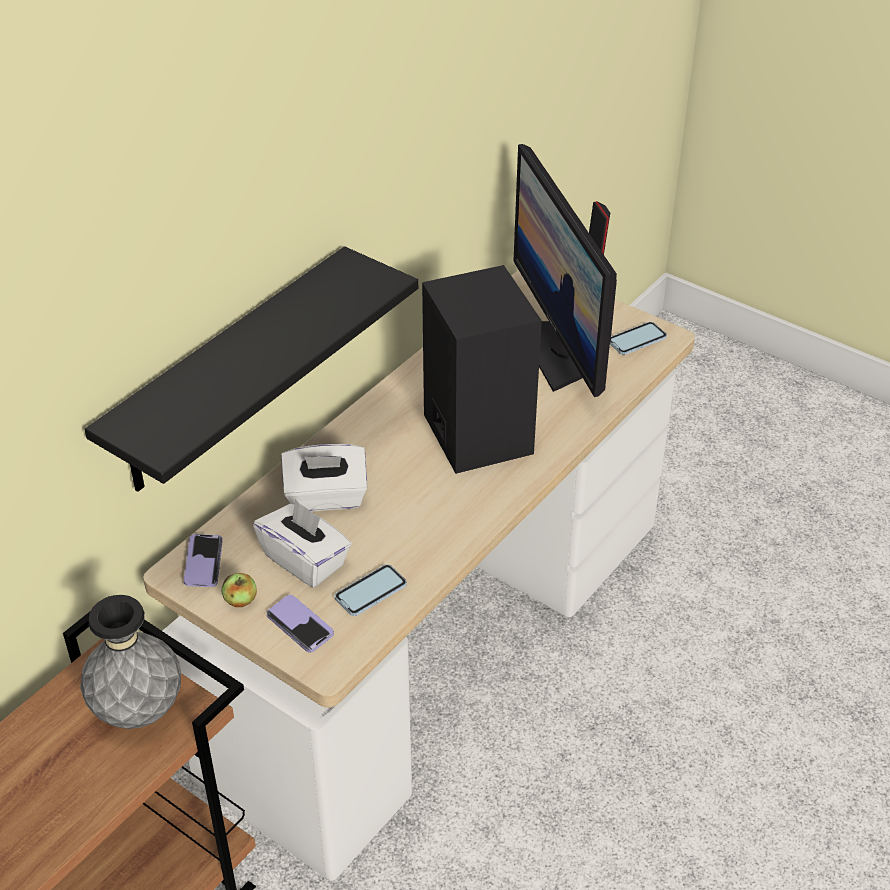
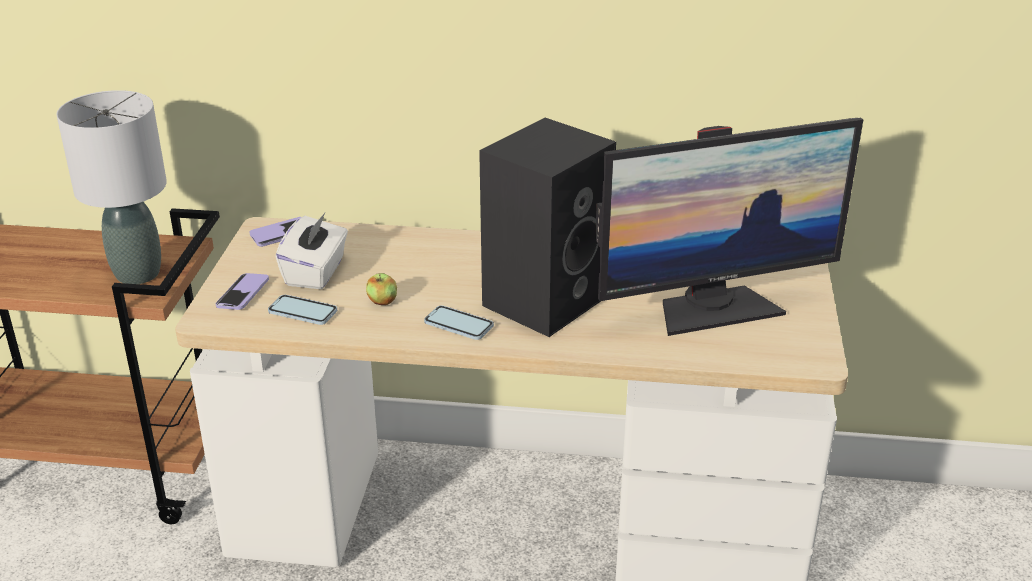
camera: 60 degrees right, 10 degrees down
grey vase [80,595,181,729] -> grey table lamp [57,90,167,284]
black shelf [84,246,418,492] -> none
apple [222,573,257,607] -> apple moved to [366,273,397,305]
white tissue box [281,444,368,512] -> none
monitor [514,144,617,397] -> monitor turned 150 degrees counterclockwise [595,118,863,336]
phone [610,322,667,355] -> phone moved to [424,305,494,340]

